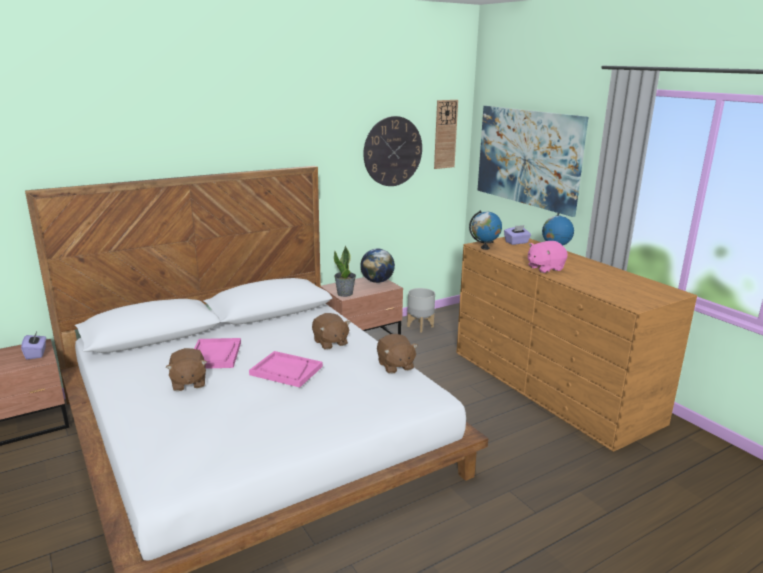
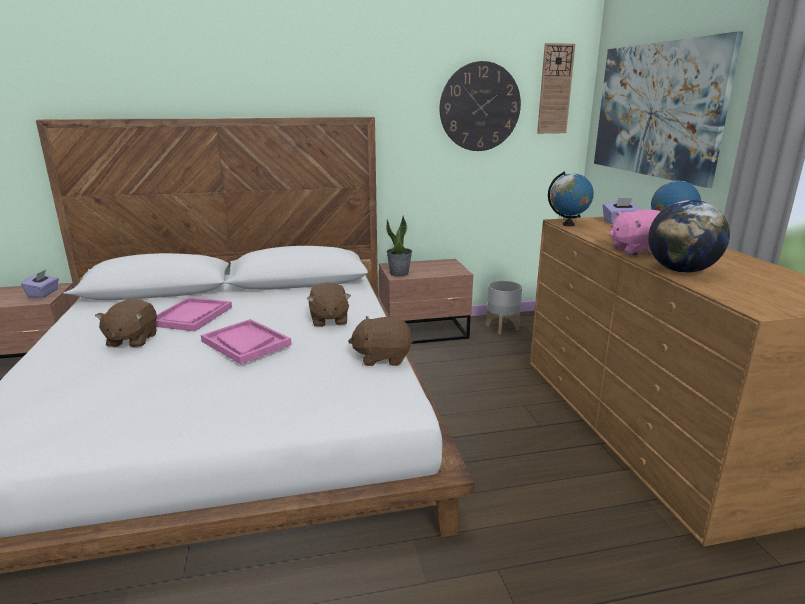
camera: 20 degrees right, 0 degrees up
globe [360,248,395,283] -> globe moved to [648,200,730,273]
brown plush toy [377,334,418,374] -> brown plush toy turned 90 degrees clockwise [348,316,413,366]

